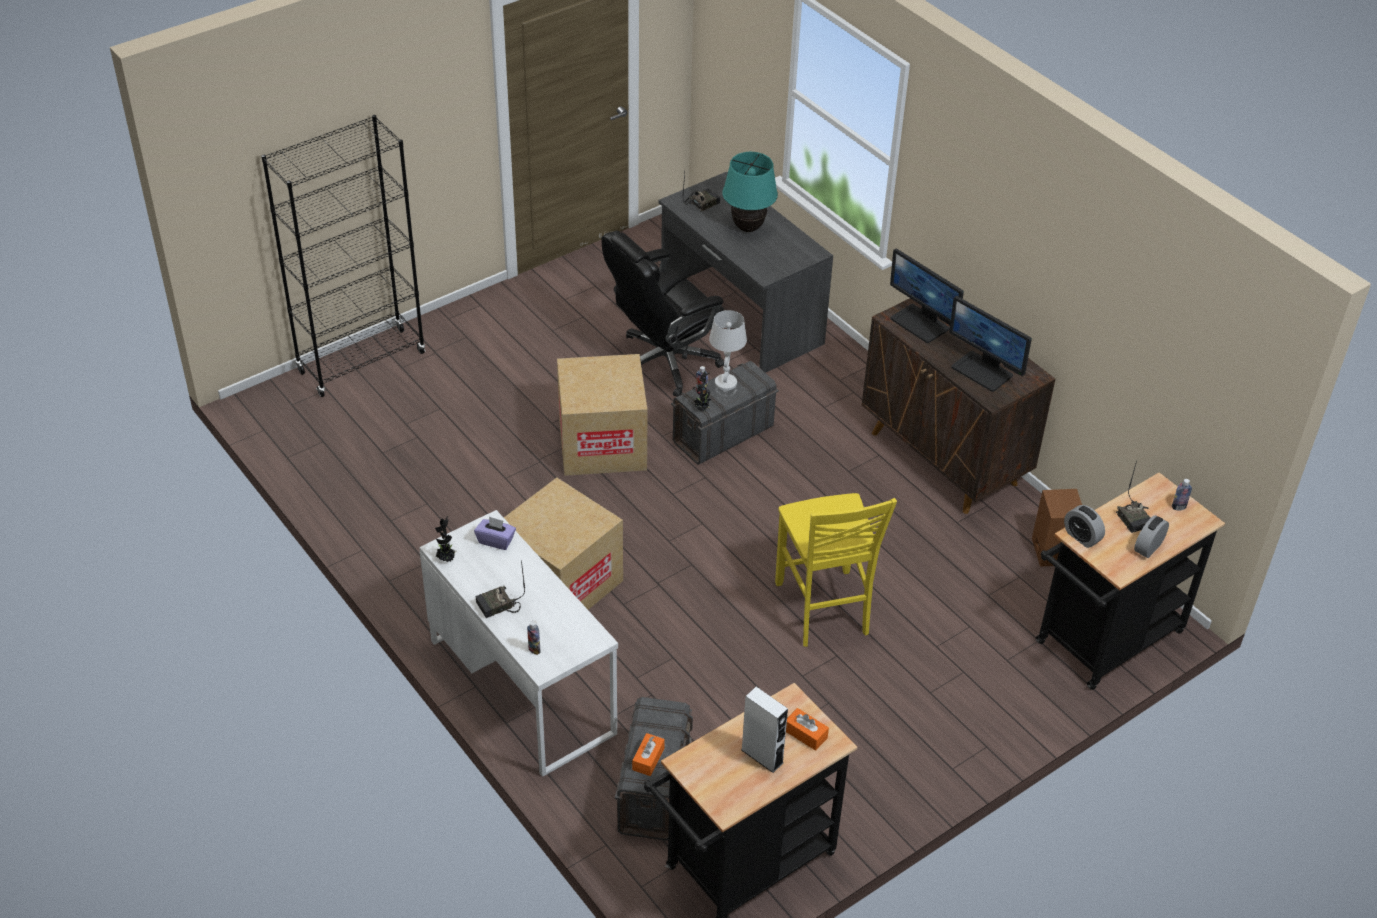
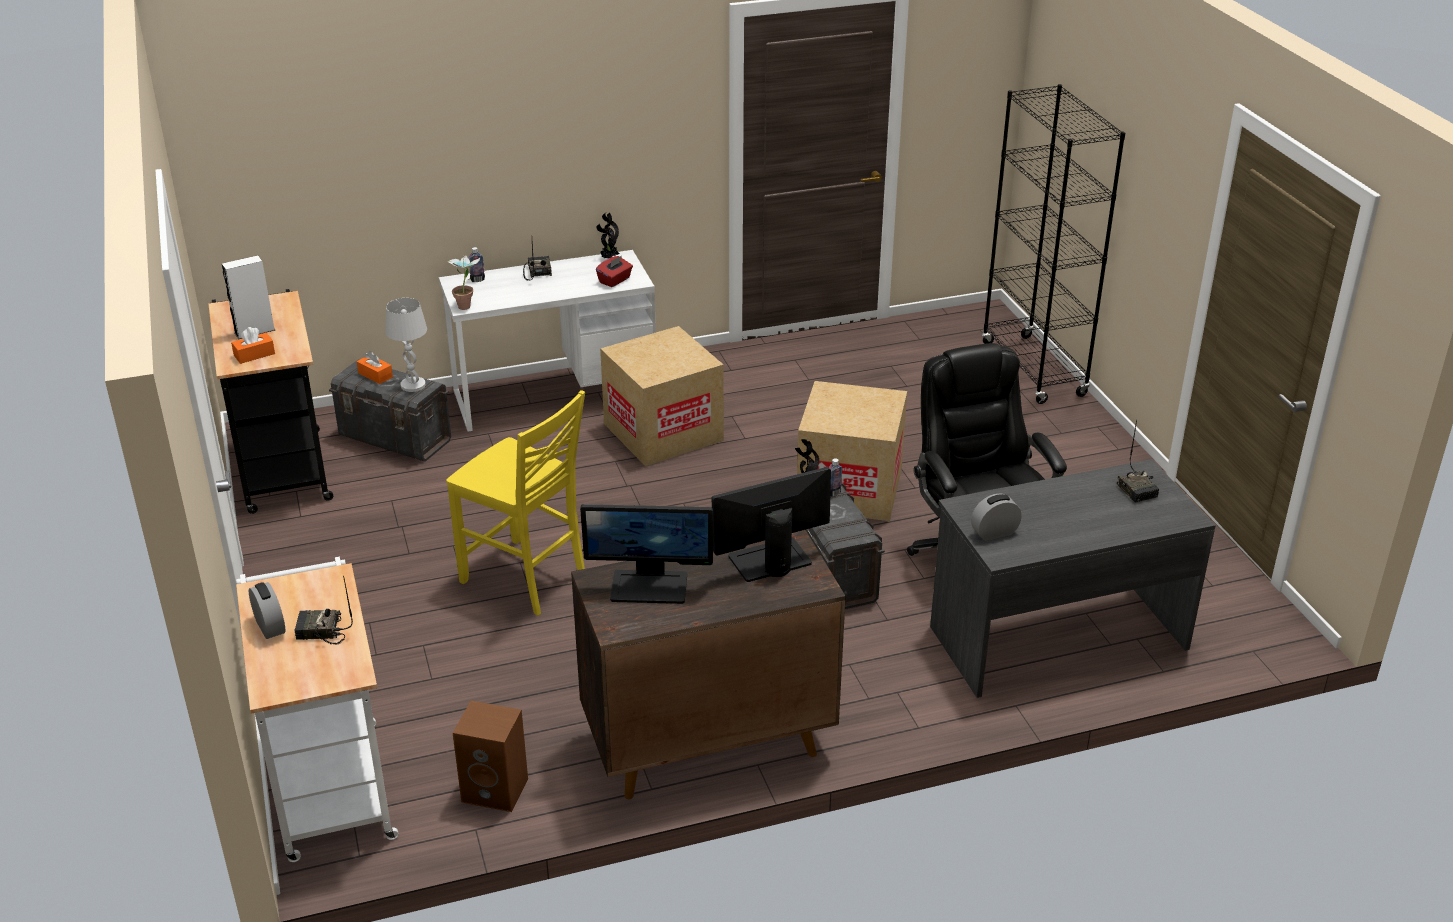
camera: 110 degrees right, 10 degrees down
purple tissue box [474,516,516,550] -> red tissue box [596,256,633,287]
white table lamp [709,310,747,391] -> white table lamp moved to [385,298,427,392]
turquoise table lamp [722,152,778,232] -> none
yellow chair [775,493,897,647] -> yellow chair turned 150 degrees counterclockwise [446,390,585,616]
monitor [949,296,1032,392] -> monitor turned 150 degrees counterclockwise [580,504,713,604]
black cart [1036,473,1225,690] -> white cart [236,557,399,862]
alarm clock [1064,505,1105,548] -> alarm clock moved to [971,493,1022,541]
bottle [1172,479,1192,511] -> none
none -> potted plant [448,255,480,310]

